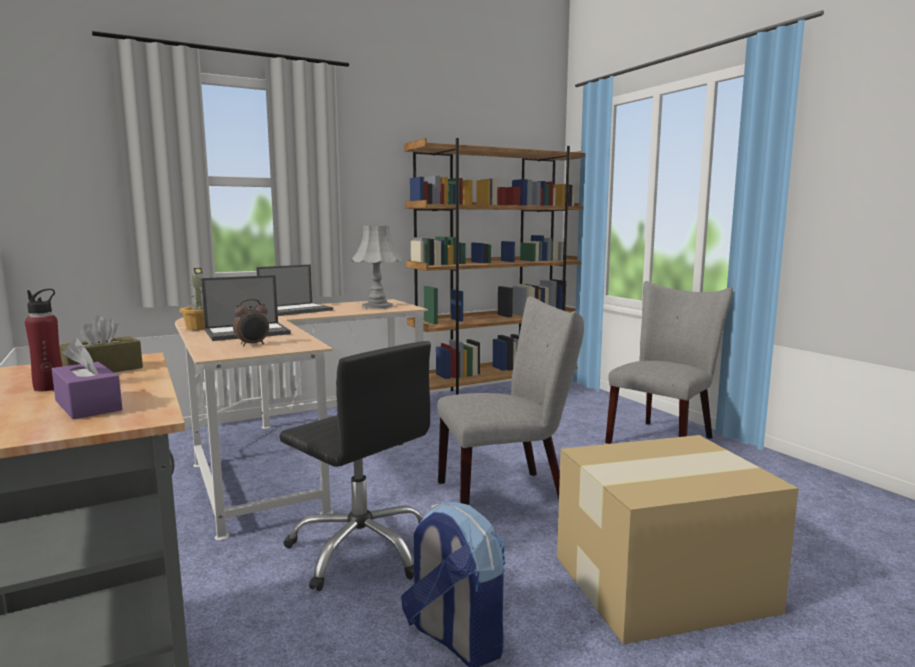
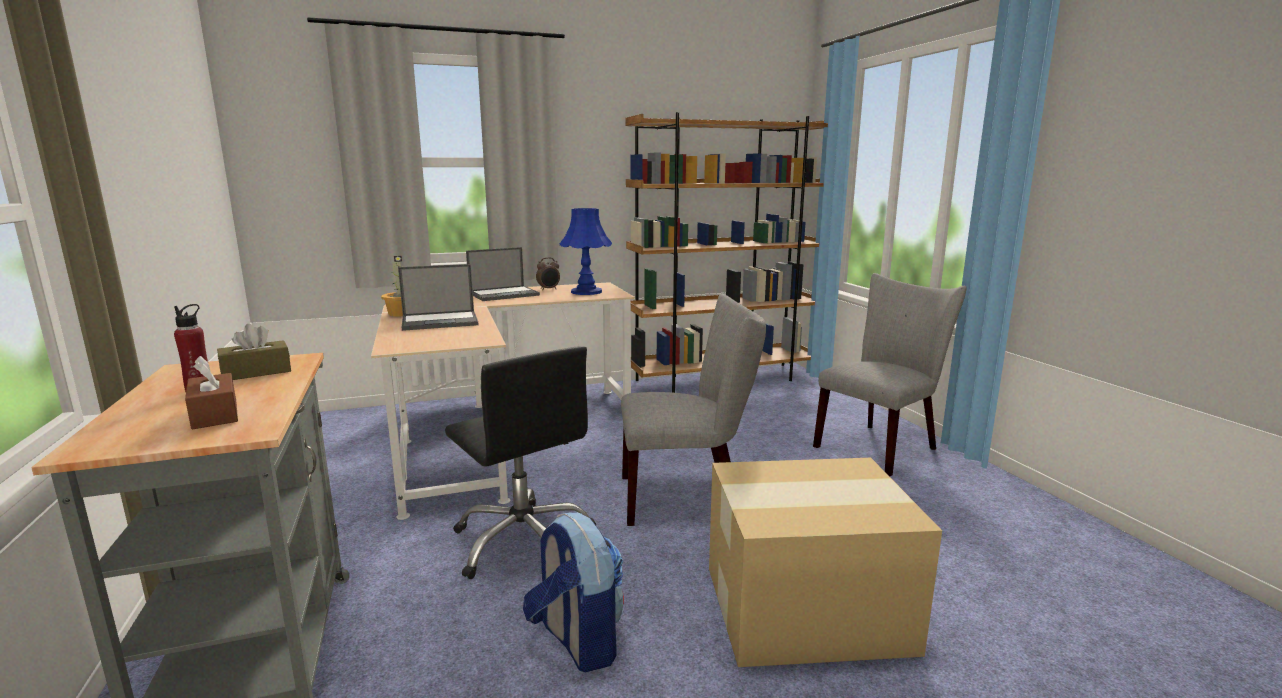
camera: 10 degrees right, 5 degrees up
purple tissue box [52,338,122,419] -> brown tissue box [185,356,238,430]
alarm clock [233,299,269,347] -> alarm clock moved to [536,257,560,290]
grey table lamp [352,226,403,309] -> blue table lamp [560,208,612,295]

